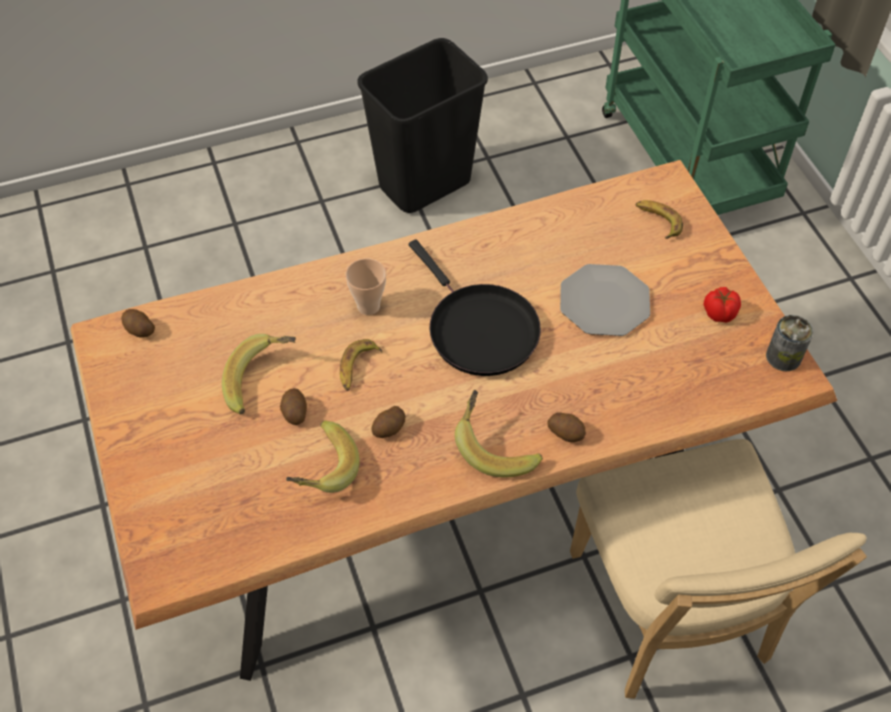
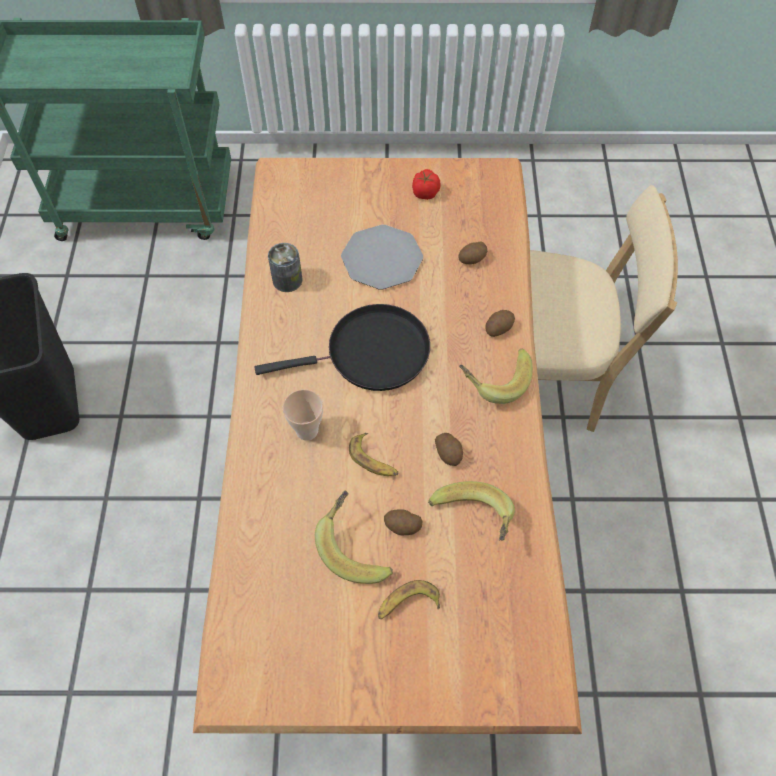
camera: 70 degrees left, 5 degrees up
potato [121,309,155,338] -> potato moved to [458,241,487,264]
banana [636,200,683,239] -> banana moved to [378,580,440,619]
can [766,315,813,371] -> can moved to [268,243,302,292]

